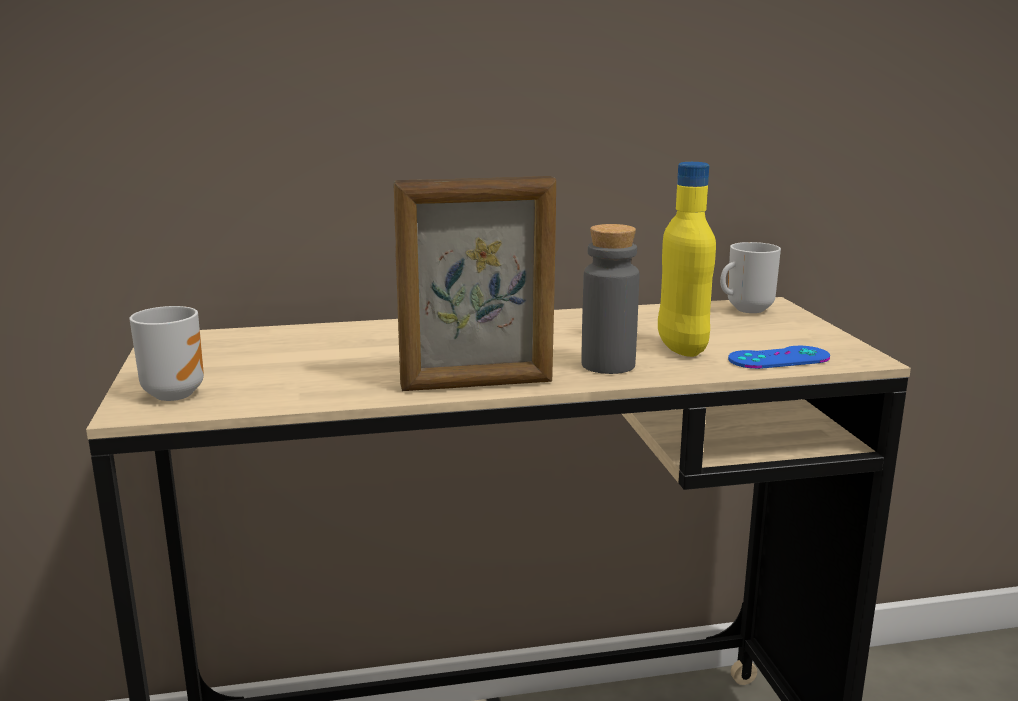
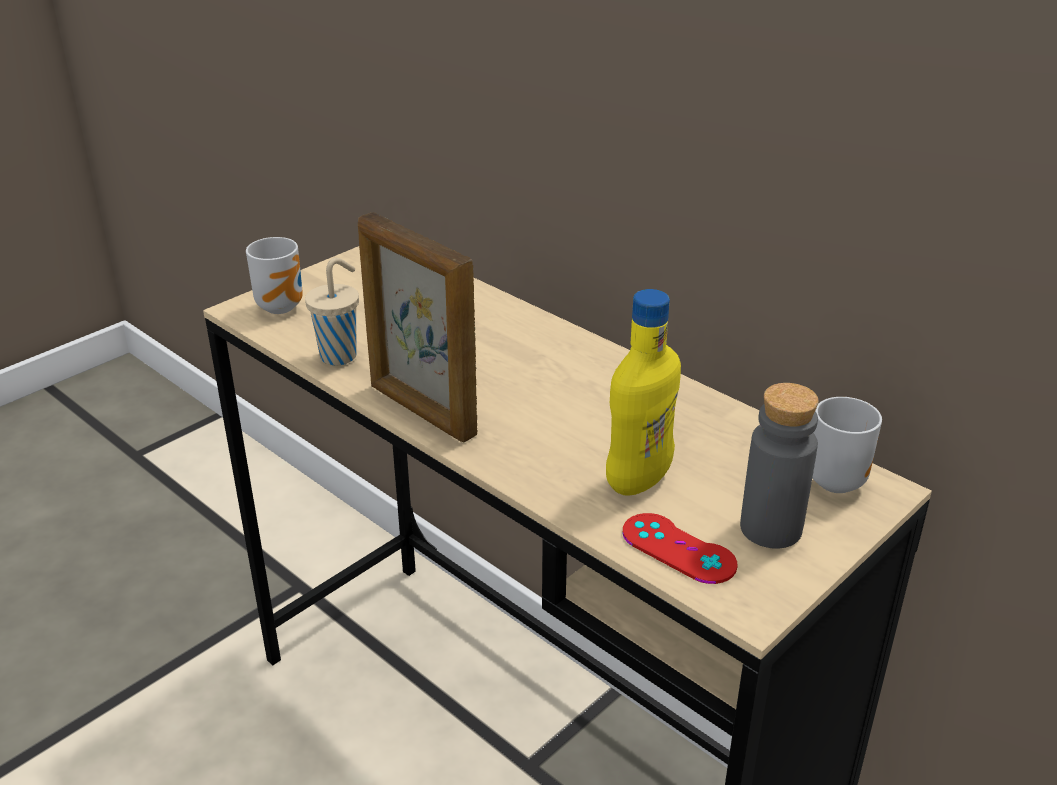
camera: 55 degrees right, 15 degrees up
grey bottle [581,224,639,374] -> grey bottle moved to [740,383,819,549]
blue game controller [728,346,830,369] -> red game controller [623,513,738,584]
none -> beige cup [305,258,359,366]

